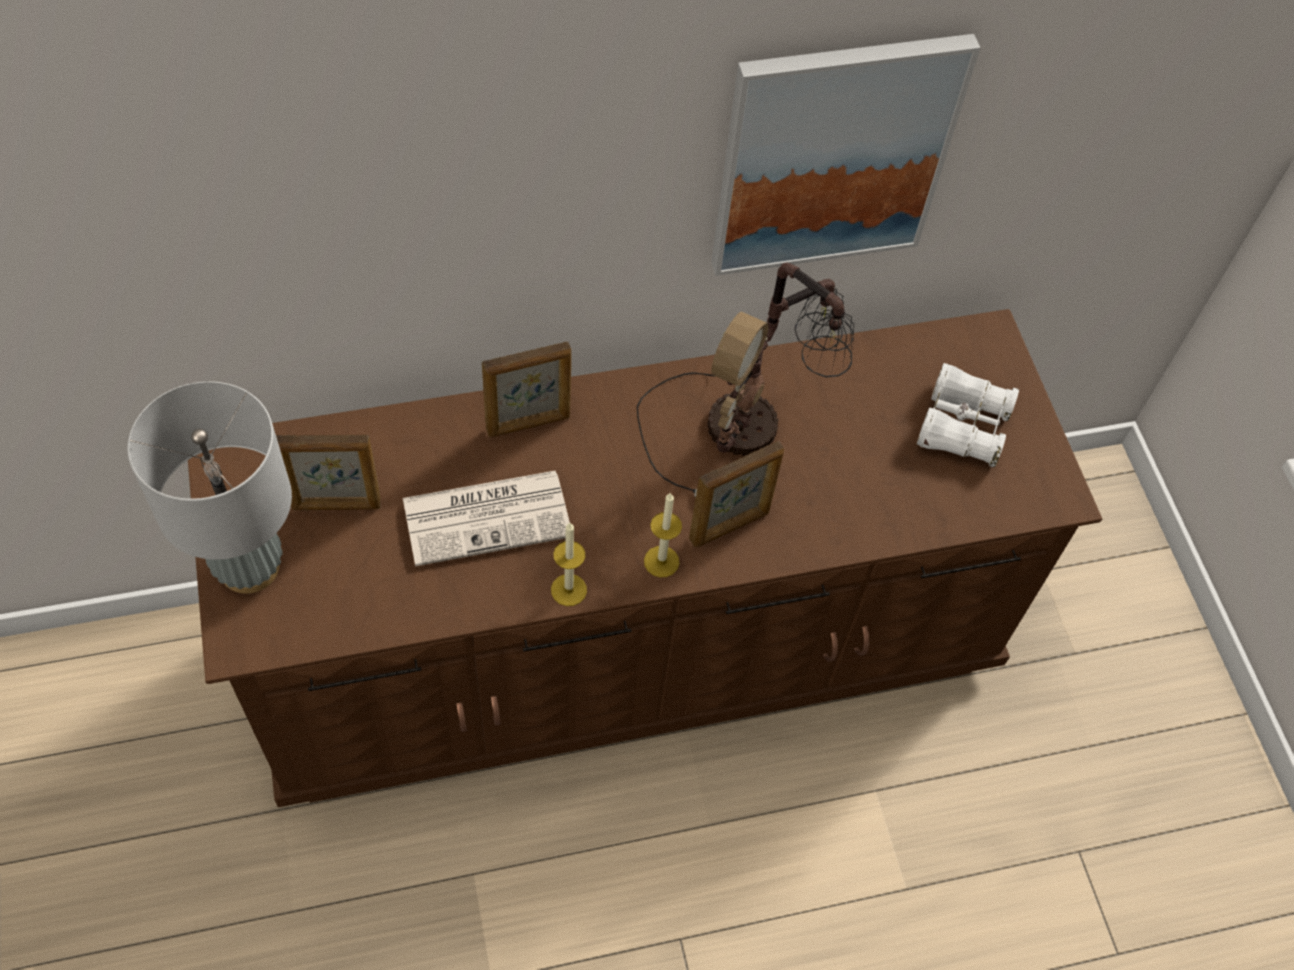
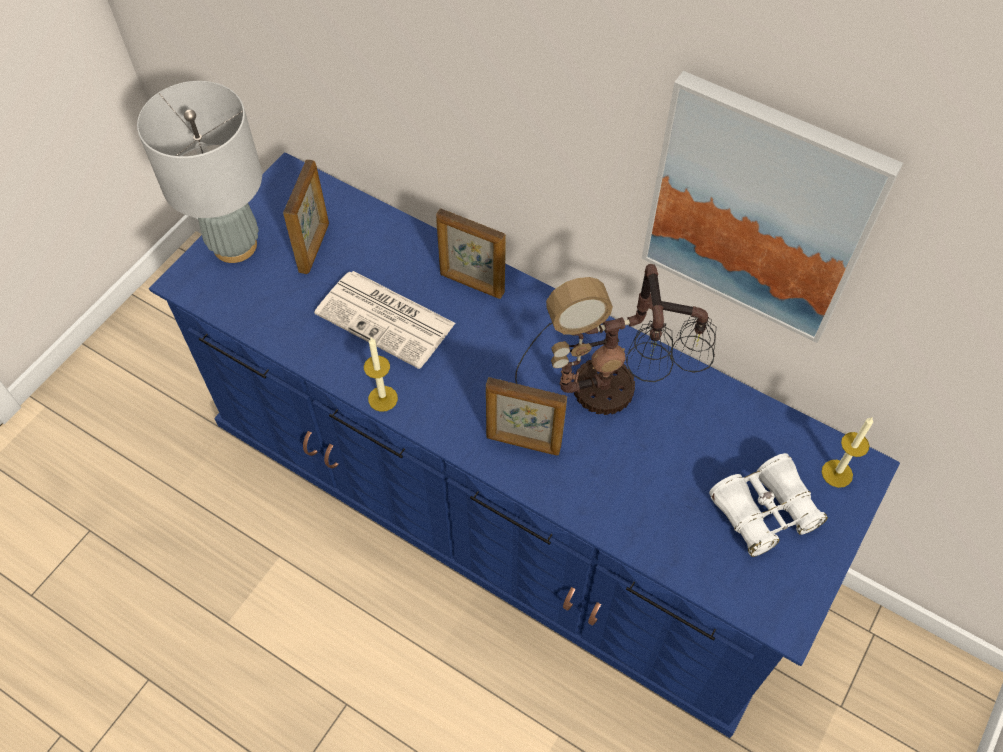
camera: 50 degrees right, 0 degrees up
brown dresser [188,309,1102,807] -> blue dresser [149,153,900,738]
picture frame [276,434,381,510] -> picture frame turned 120 degrees counterclockwise [283,159,329,274]
candle [644,493,682,577] -> candle moved to [822,417,873,488]

